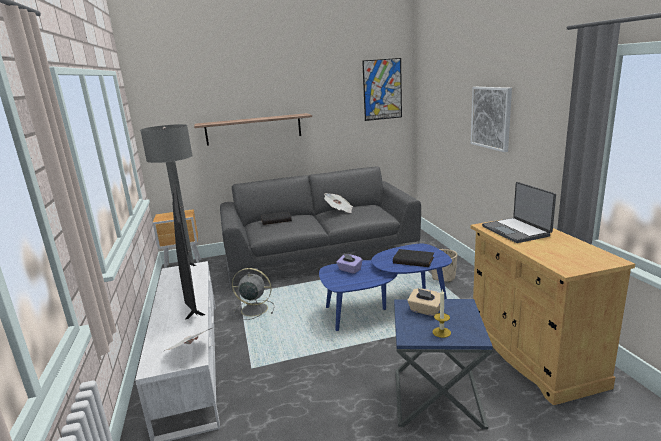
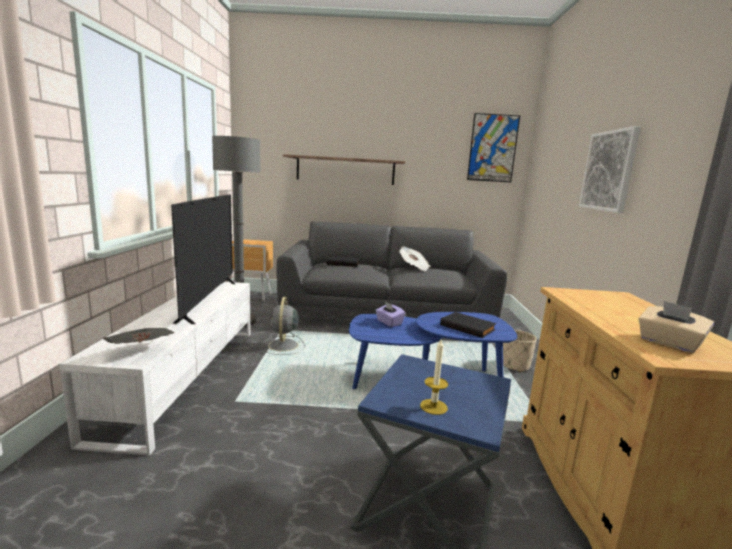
camera: 15 degrees right, 5 degrees down
grey fan [232,268,274,320] -> grey fan turned 120 degrees counterclockwise [261,297,305,355]
beige tissue box [407,288,440,316] -> beige tissue box moved to [638,301,714,353]
laptop [482,182,556,243] -> none

